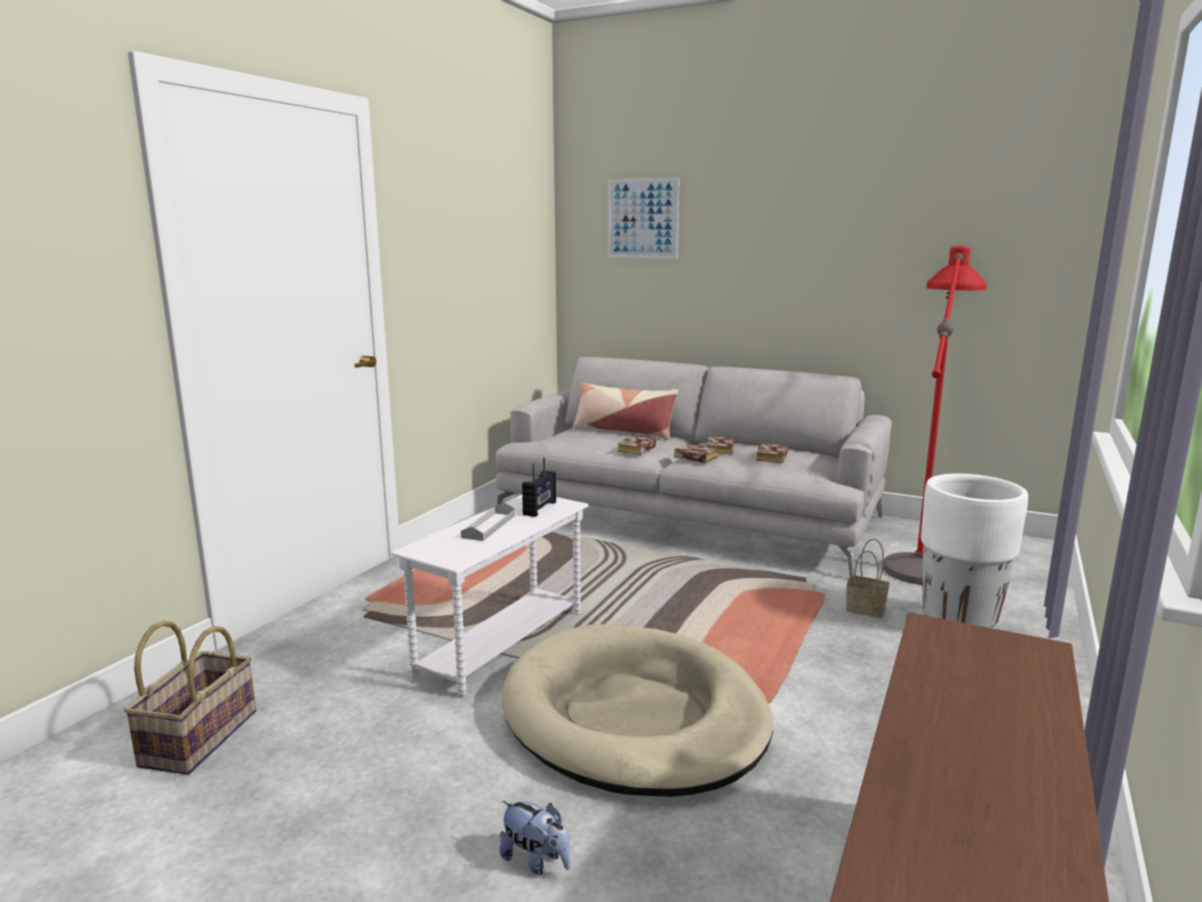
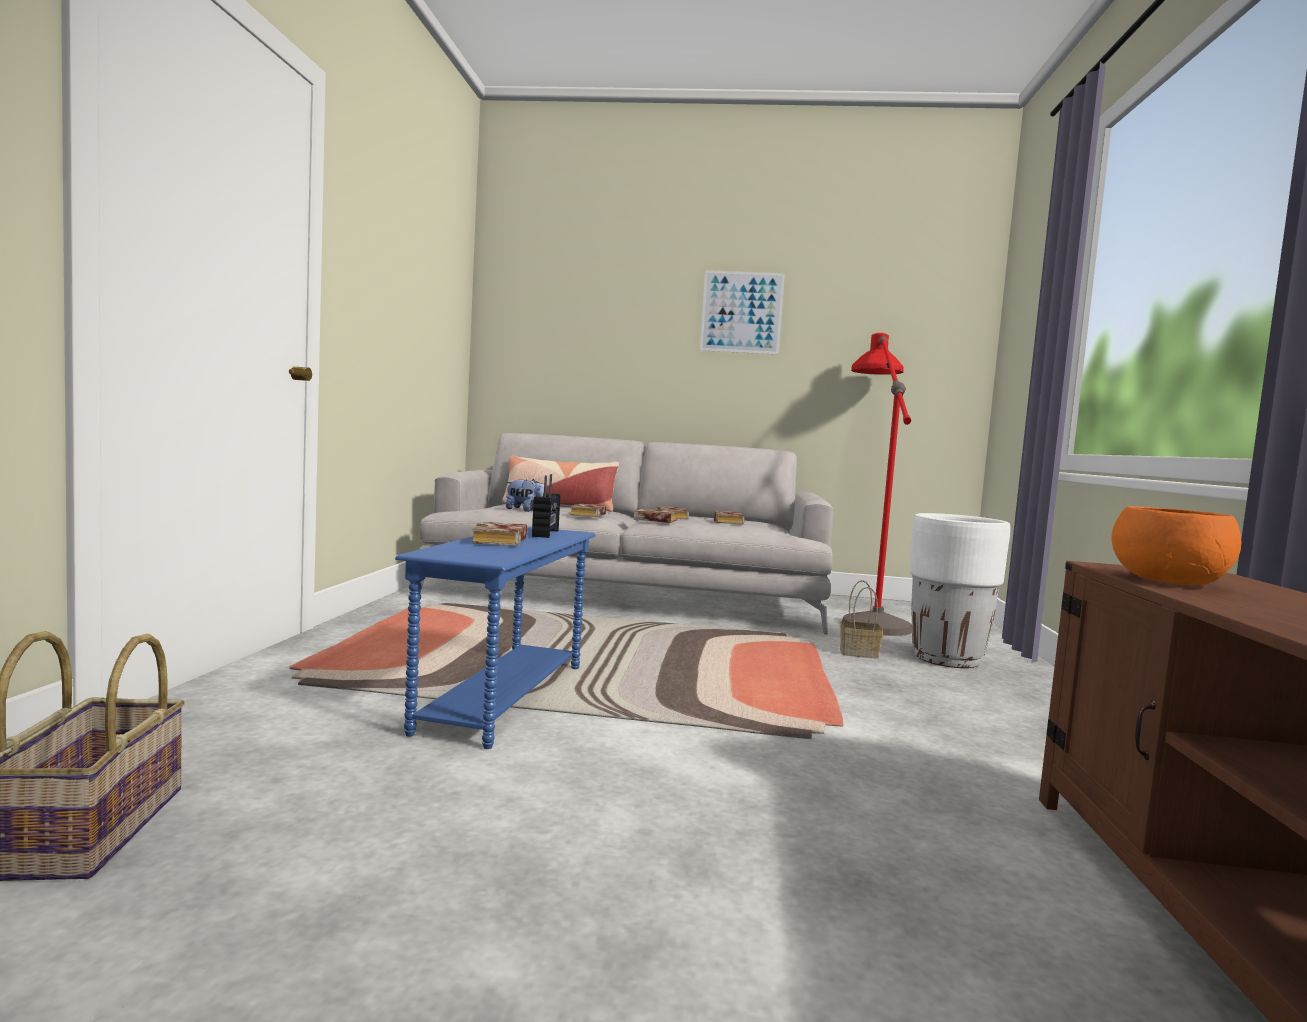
camera: 20 degrees left, 10 degrees down
white side table [391,495,589,697] -> blue side table [395,527,596,749]
grey tray [461,502,515,541] -> book [472,522,528,546]
plush toy [499,801,571,875] -> plush toy moved to [506,479,544,512]
beige dog bed [502,624,773,797] -> none
picture [608,177,680,258] -> picture moved to [700,270,785,354]
none -> orange bowl [1111,506,1241,585]

